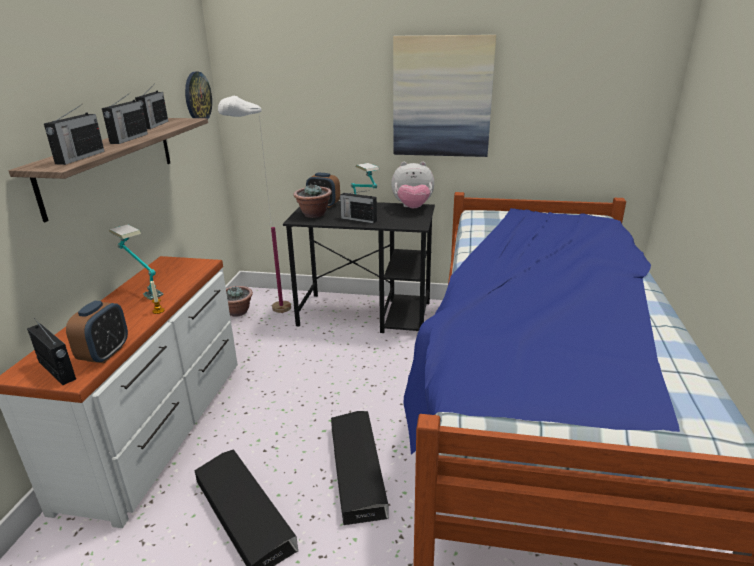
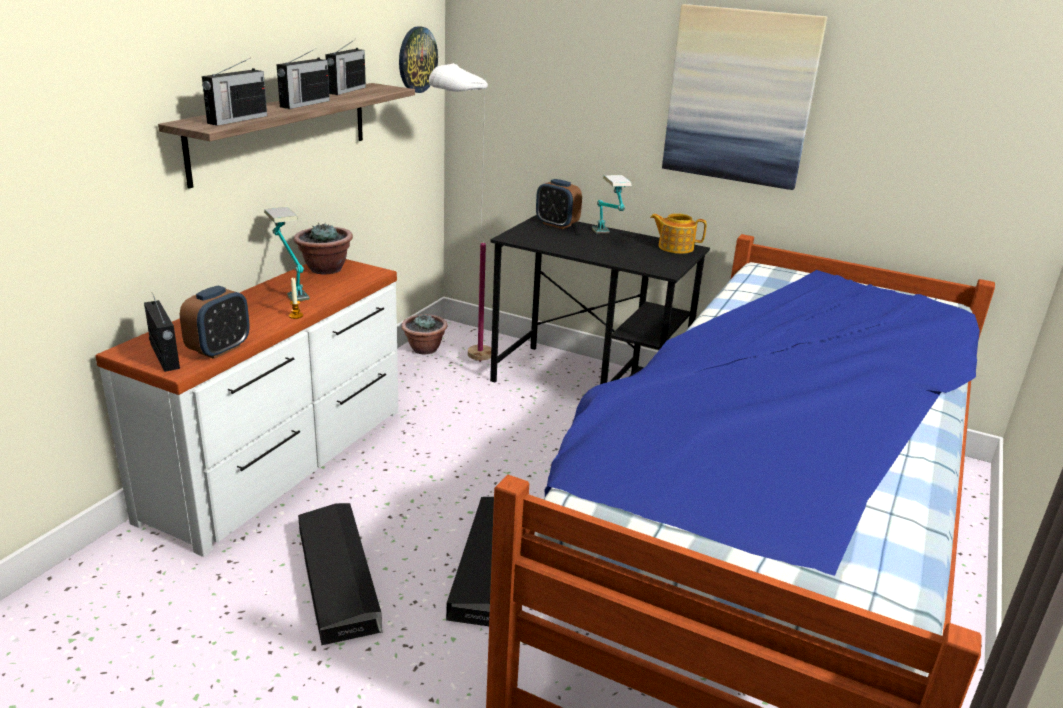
camera: 15 degrees right, 0 degrees up
potted plant [294,184,332,218] -> potted plant moved to [294,222,353,274]
radio [340,190,377,223] -> none
plush toy [391,161,434,209] -> teapot [650,213,707,254]

